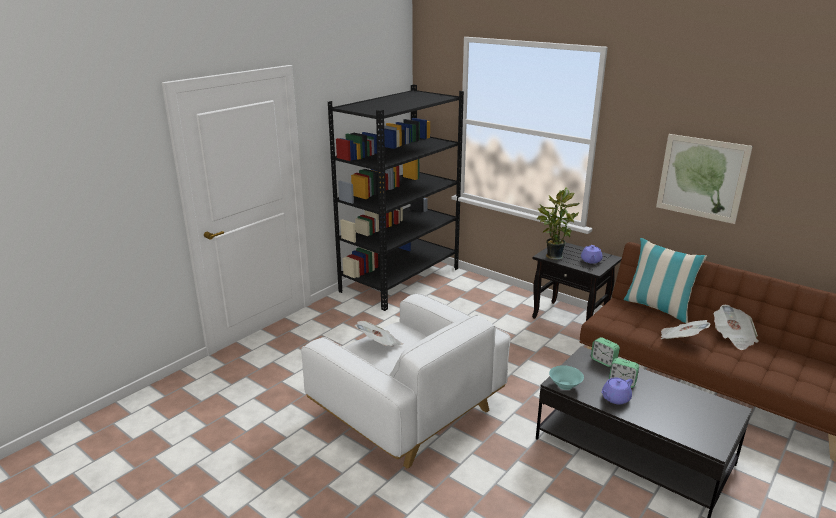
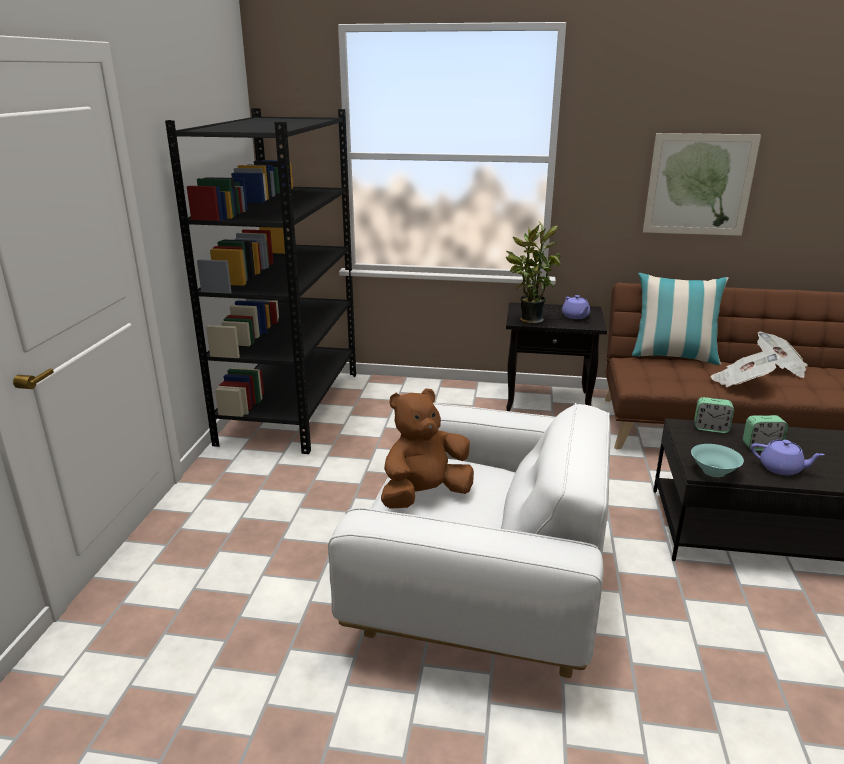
camera: 30 degrees left, 0 degrees up
newspaper [354,321,403,346] -> brown plush toy [381,388,474,509]
purple teapot [601,378,633,404] -> purple teapot turned 90 degrees counterclockwise [751,440,825,475]

